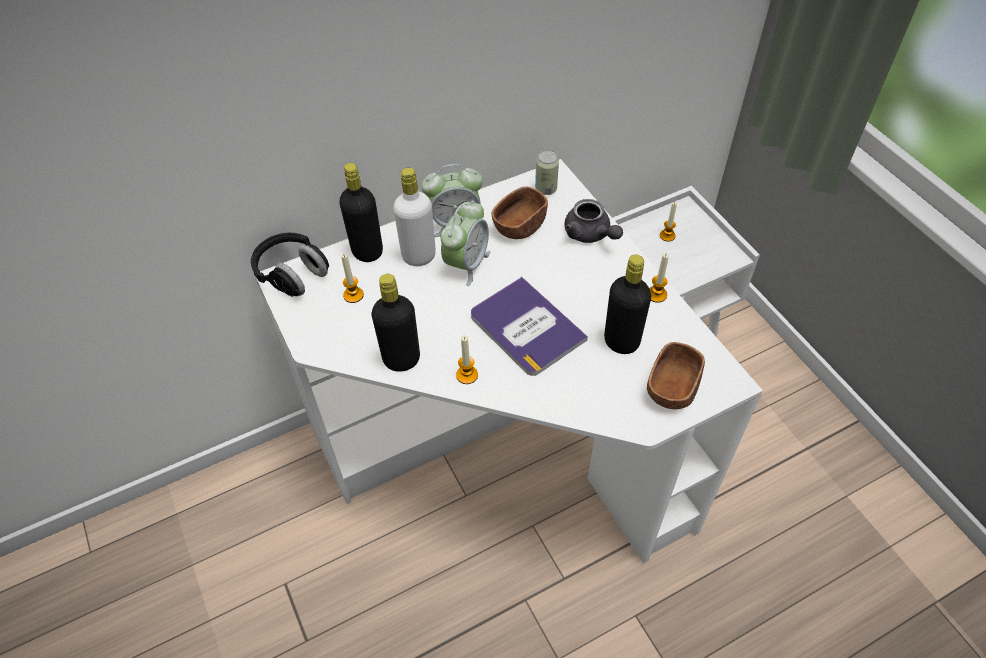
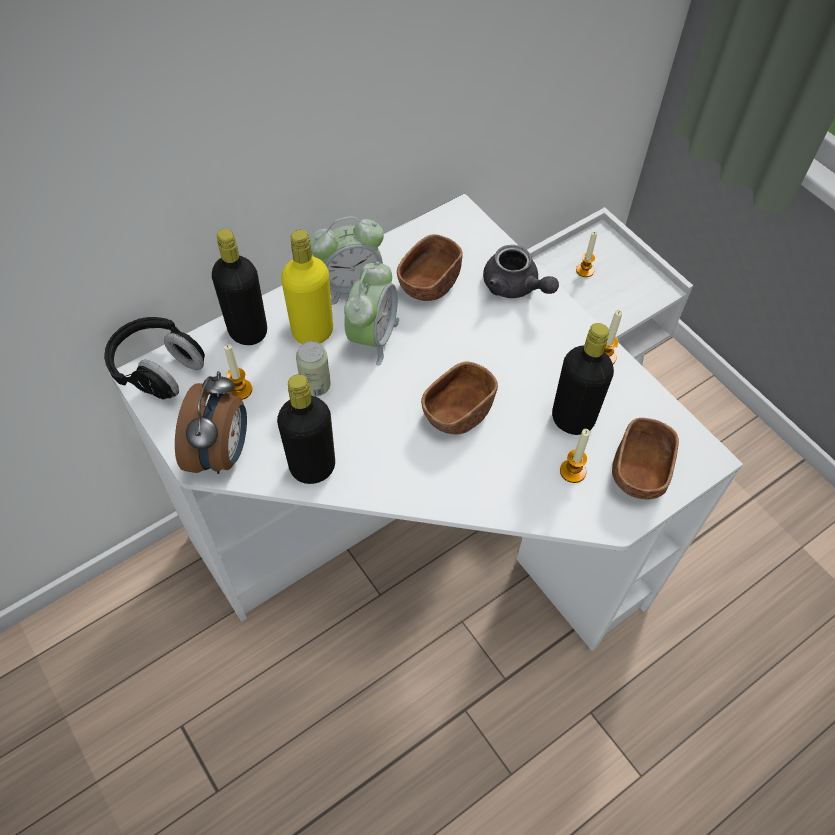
camera: 10 degrees left, 5 degrees up
white bottle [393,168,436,266] -> yellow bottle [281,230,333,344]
candle [456,335,478,384] -> candle moved to [560,429,590,483]
book [471,277,588,376] -> brown bowl [421,361,498,434]
can [535,150,559,195] -> can moved to [296,341,331,396]
none -> alarm clock [175,371,247,474]

